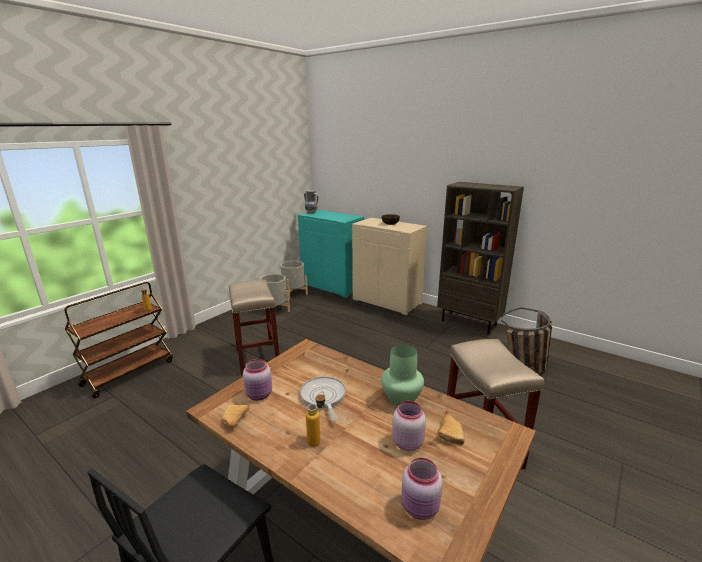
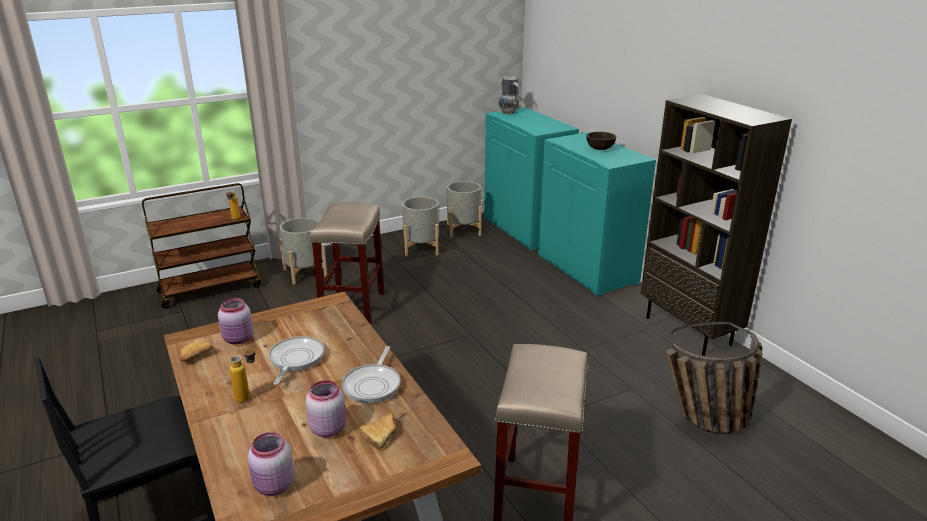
camera: 25 degrees right, 5 degrees up
beige cabinet [352,218,427,315] -> turquoise cabinet [538,132,656,297]
green vase [381,344,424,406] -> frying pan [342,346,400,404]
none -> grey planter [279,218,327,284]

